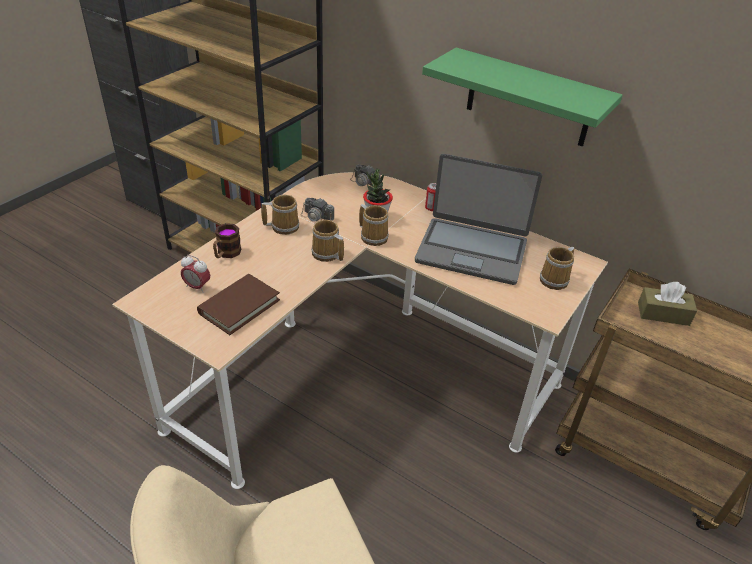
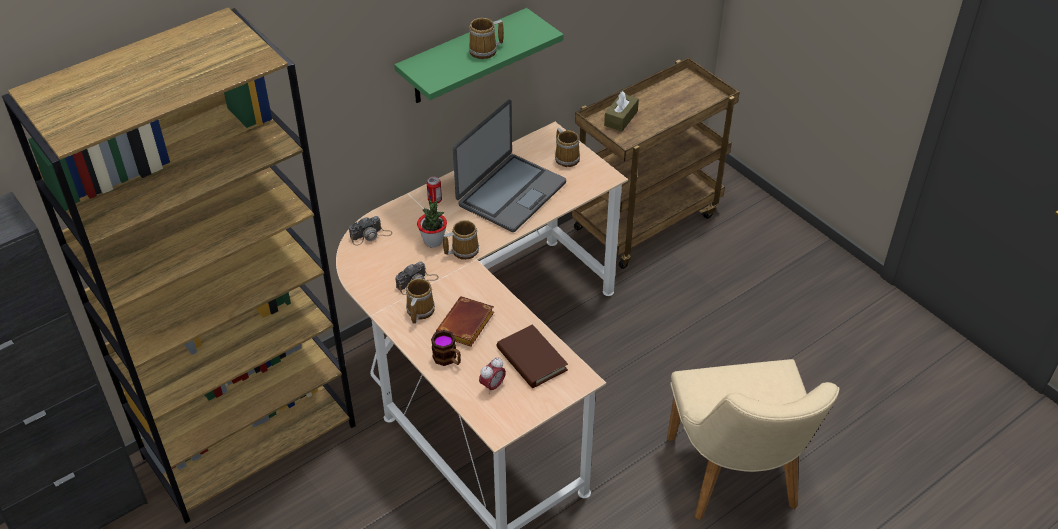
camera: 70 degrees left, 5 degrees up
mug [311,220,344,262] -> mug moved to [469,18,504,59]
none -> brown book [436,296,494,347]

